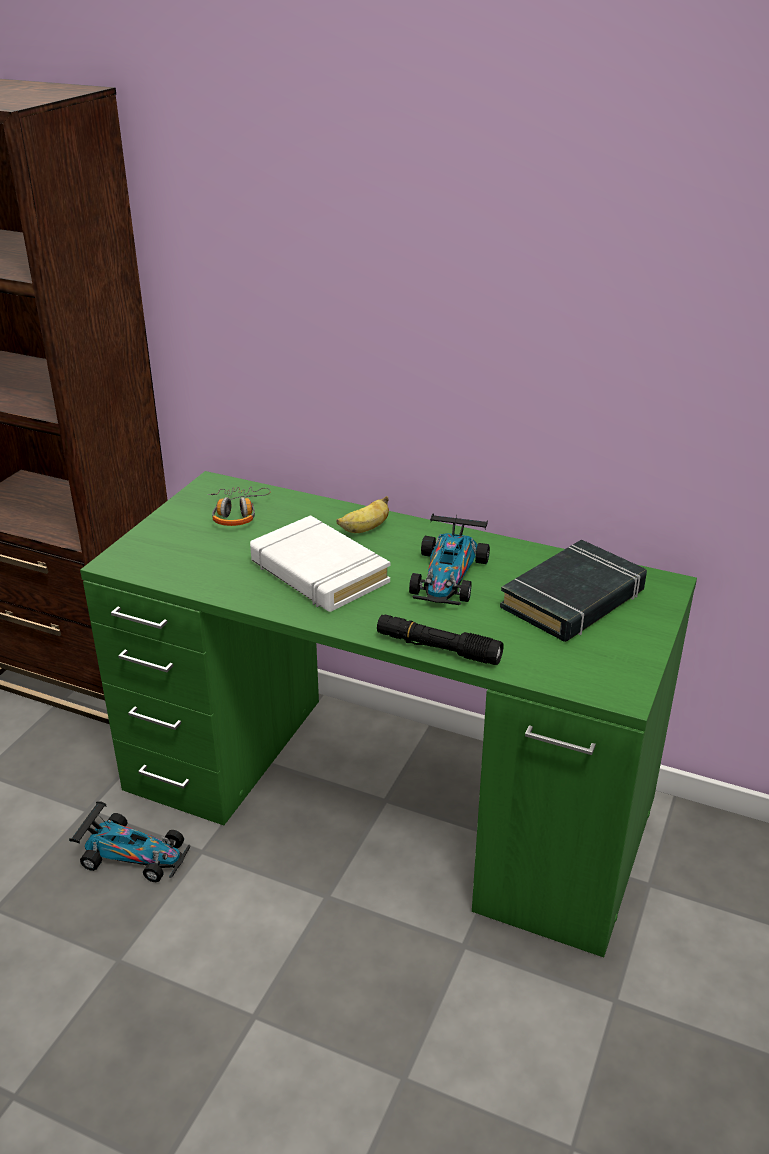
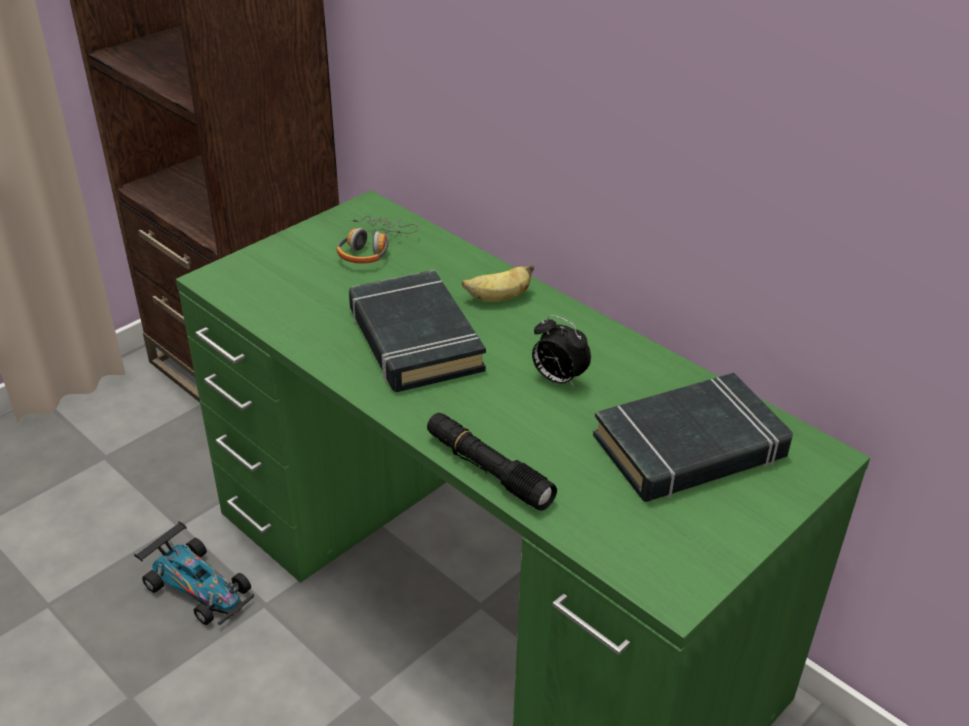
camera: 20 degrees right, 5 degrees up
white book [250,515,390,612] -> black book [349,270,486,392]
toy car [409,513,490,605] -> alarm clock [532,315,591,388]

